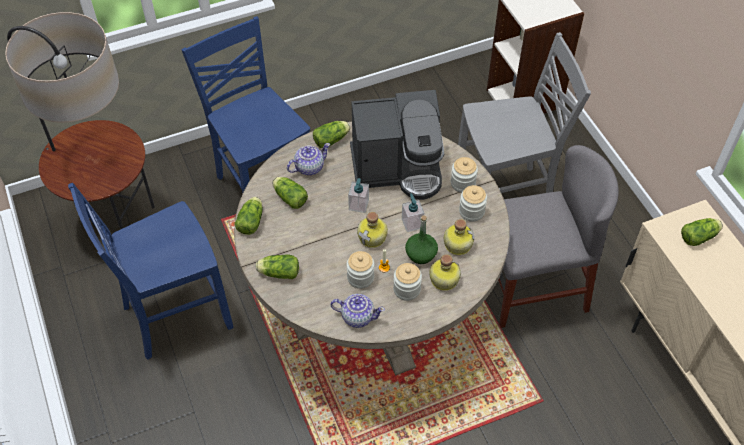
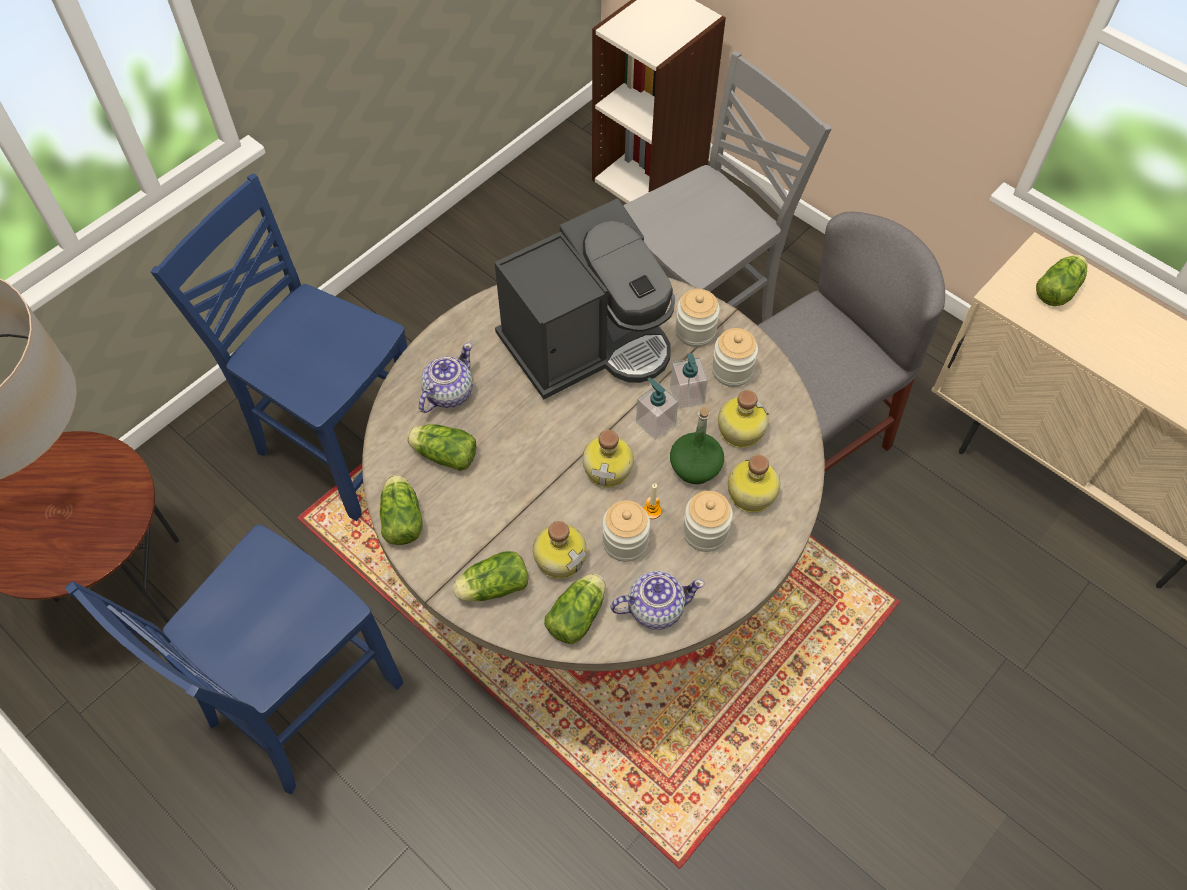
camera: 25 degrees left, 5 degrees up
lettuce [313,121,350,148] -> lettuce moved to [544,574,605,644]
soap dispenser [348,178,369,213] -> soap dispenser moved to [670,353,708,409]
none -> bottle [533,521,587,579]

